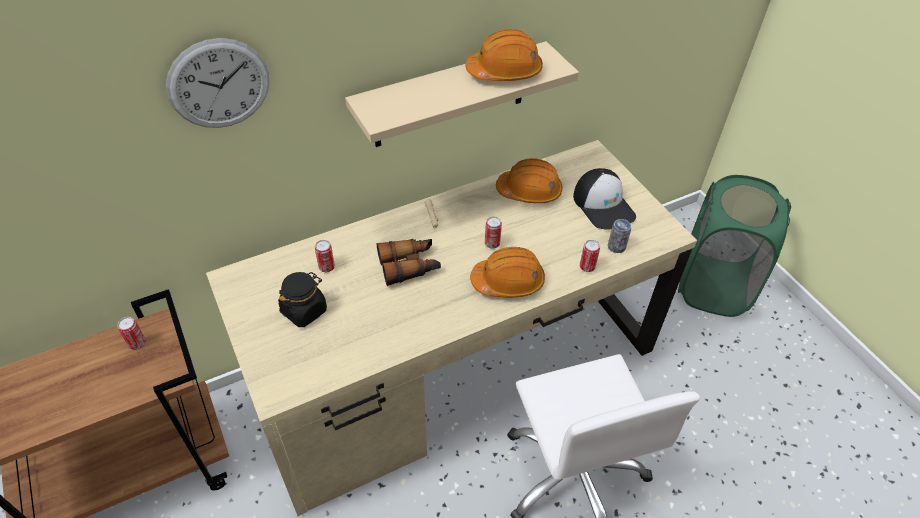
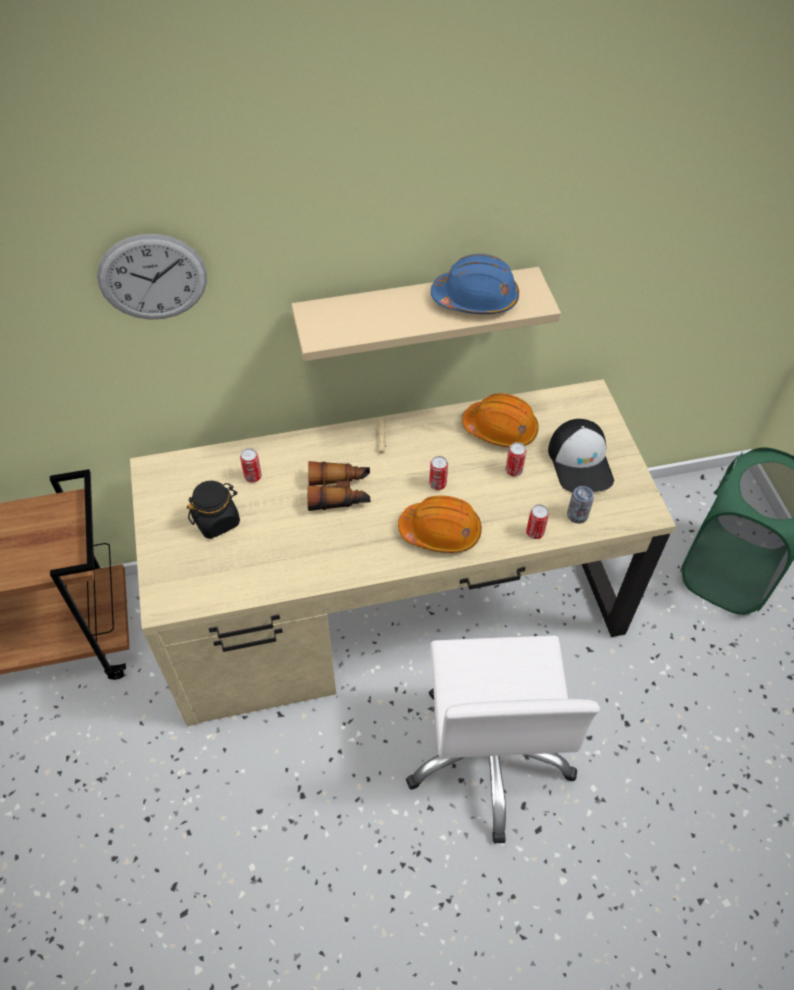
camera: 15 degrees right, 5 degrees up
can [118,317,146,350] -> can moved to [505,442,527,477]
orange hard hat [465,29,543,81] -> blue hard hat [431,254,519,314]

